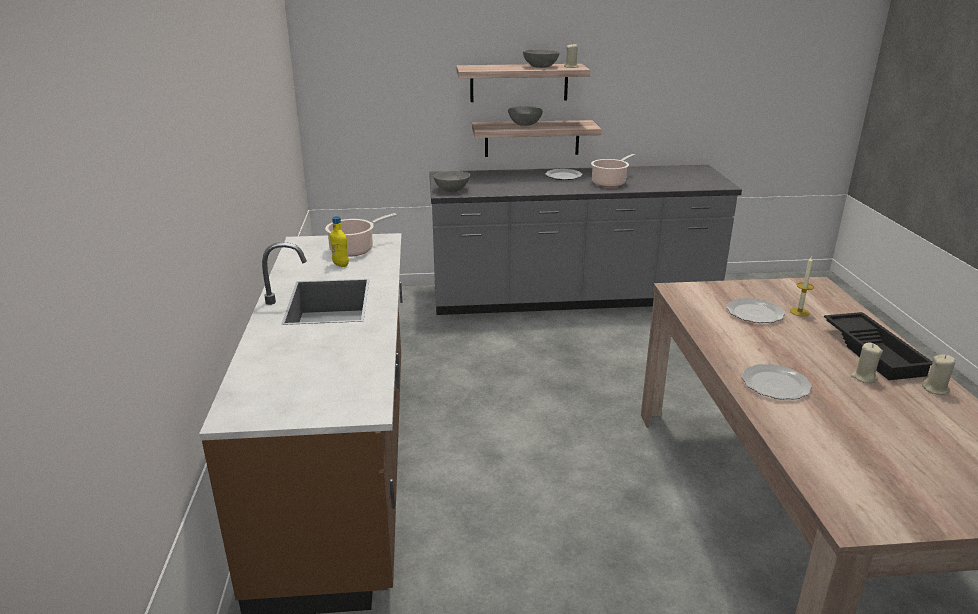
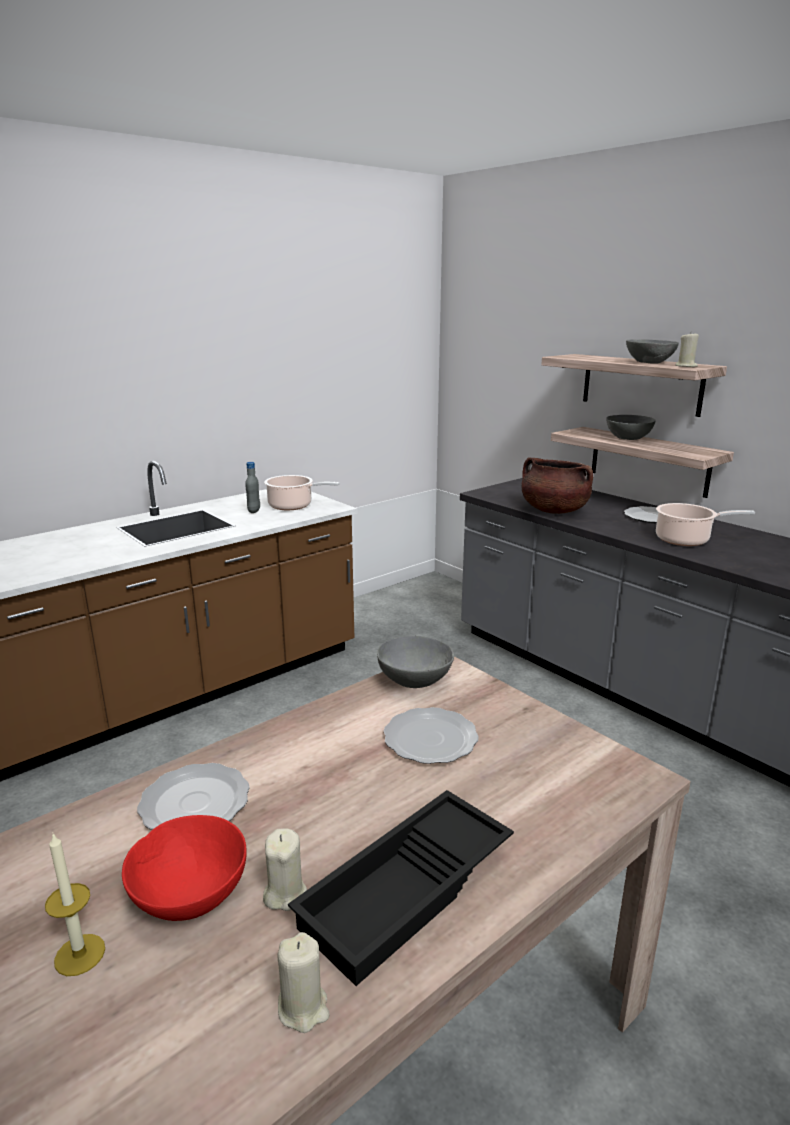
camera: 55 degrees right, 5 degrees down
yellow bottle [330,216,349,267] -> grey bottle [245,462,260,513]
grey bowl [433,171,470,192] -> grey bowl moved to [377,636,454,688]
candle [790,257,814,316] -> candle moved to [45,834,105,976]
none -> red bowl [122,815,247,921]
none -> brown cooking pot [522,457,593,514]

